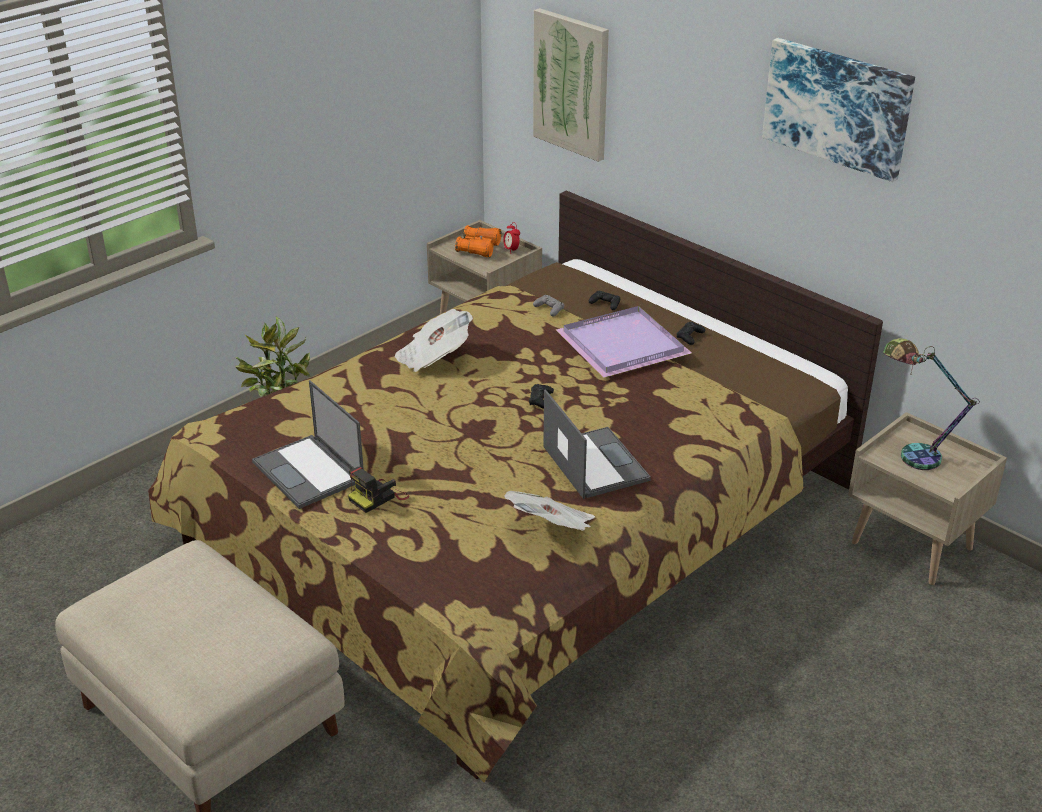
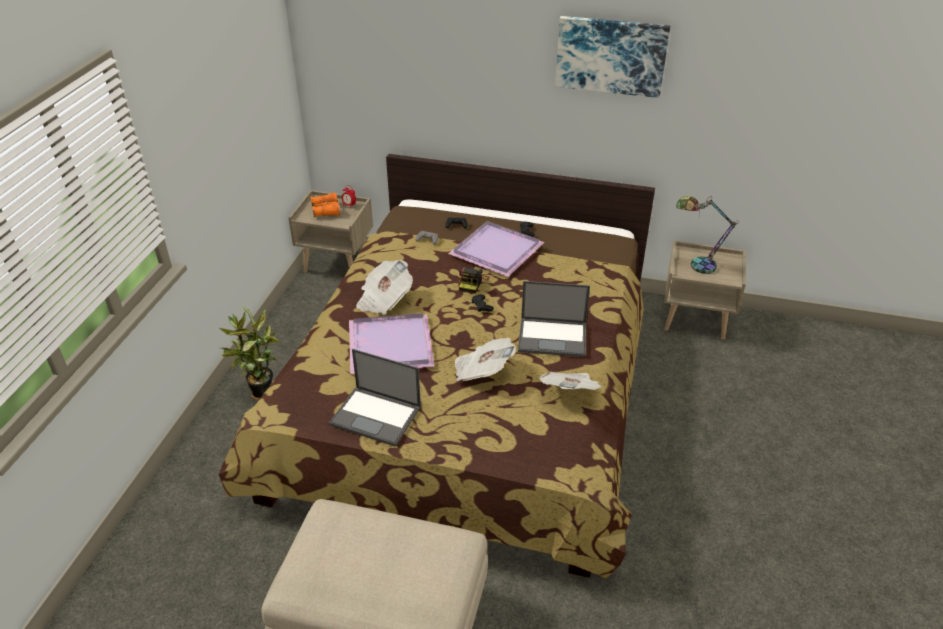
camera: 30 degrees left, 5 degrees up
camera [348,467,409,513] -> camera moved to [458,267,489,293]
picture [533,8,609,162] -> none
laptop [543,389,651,499] -> laptop turned 150 degrees clockwise [518,281,590,357]
none -> purple tray [349,313,434,374]
none -> newspaper [455,338,516,381]

